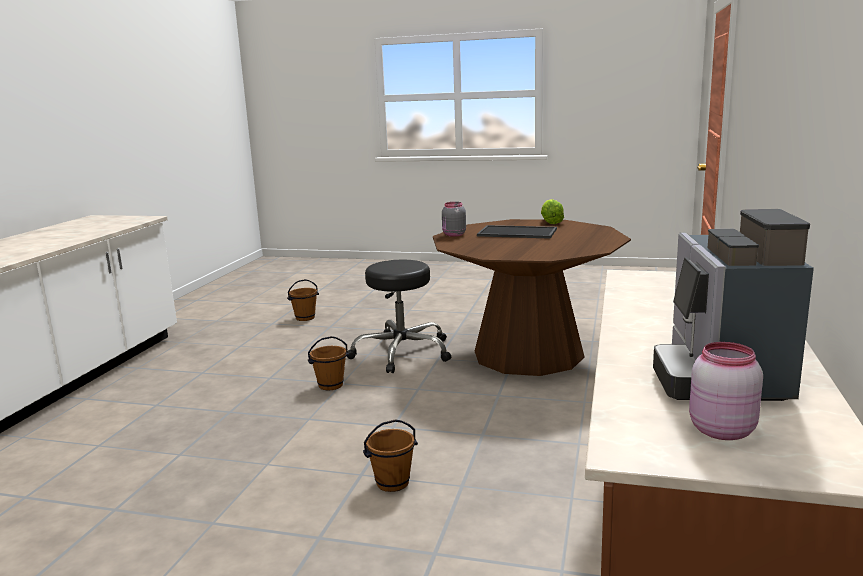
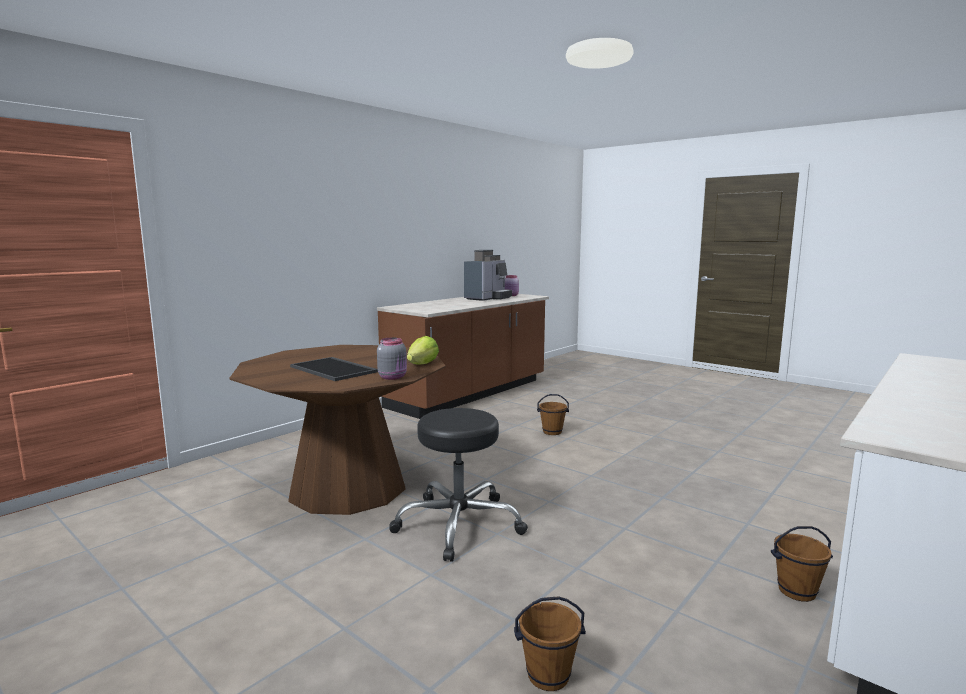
camera: 155 degrees left, 5 degrees down
brown bucket [308,336,349,390] -> brown bucket moved to [771,526,833,602]
lettuce [541,199,564,224] -> lettuce moved to [407,336,439,365]

